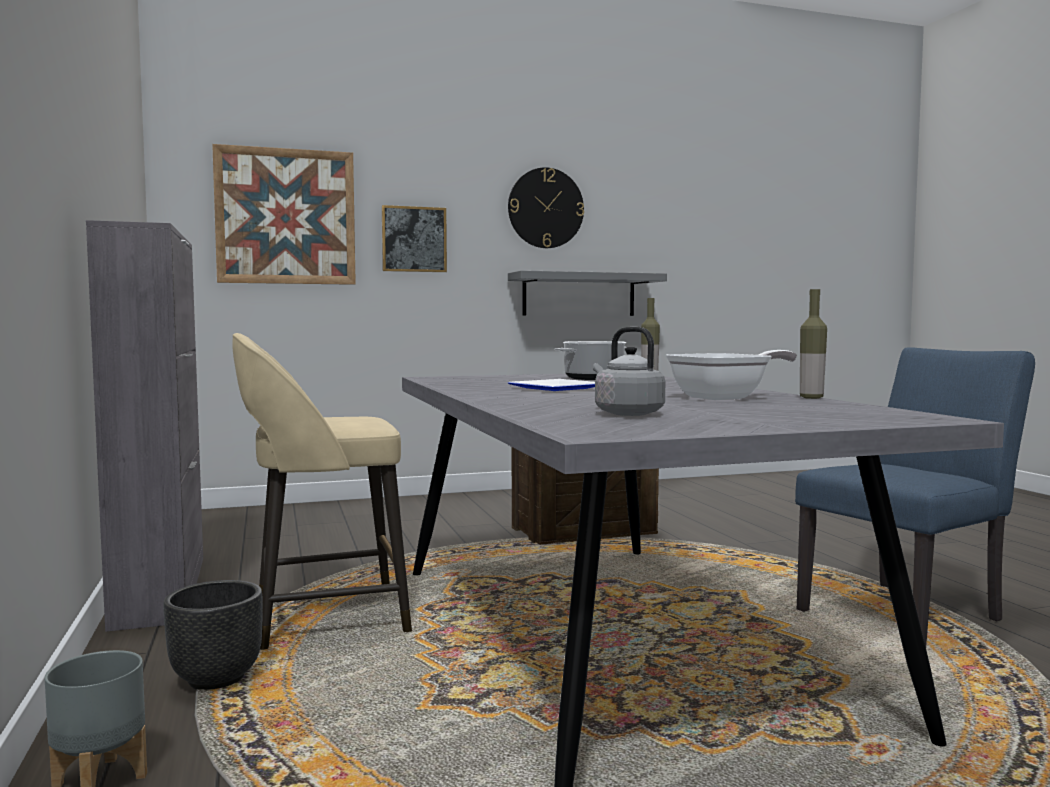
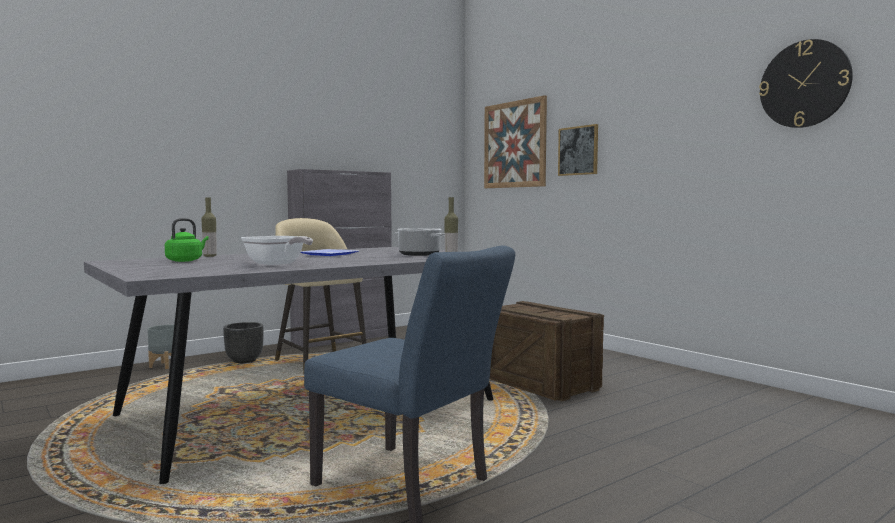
camera: 70 degrees right, 0 degrees up
wall clock [508,167,584,248] -> wall clock moved to [759,39,853,128]
grey shelf [508,270,667,316] -> none
grey kettle [593,327,665,416] -> green kettle [165,218,209,262]
bottle [800,289,827,399] -> bottle moved to [201,198,217,257]

